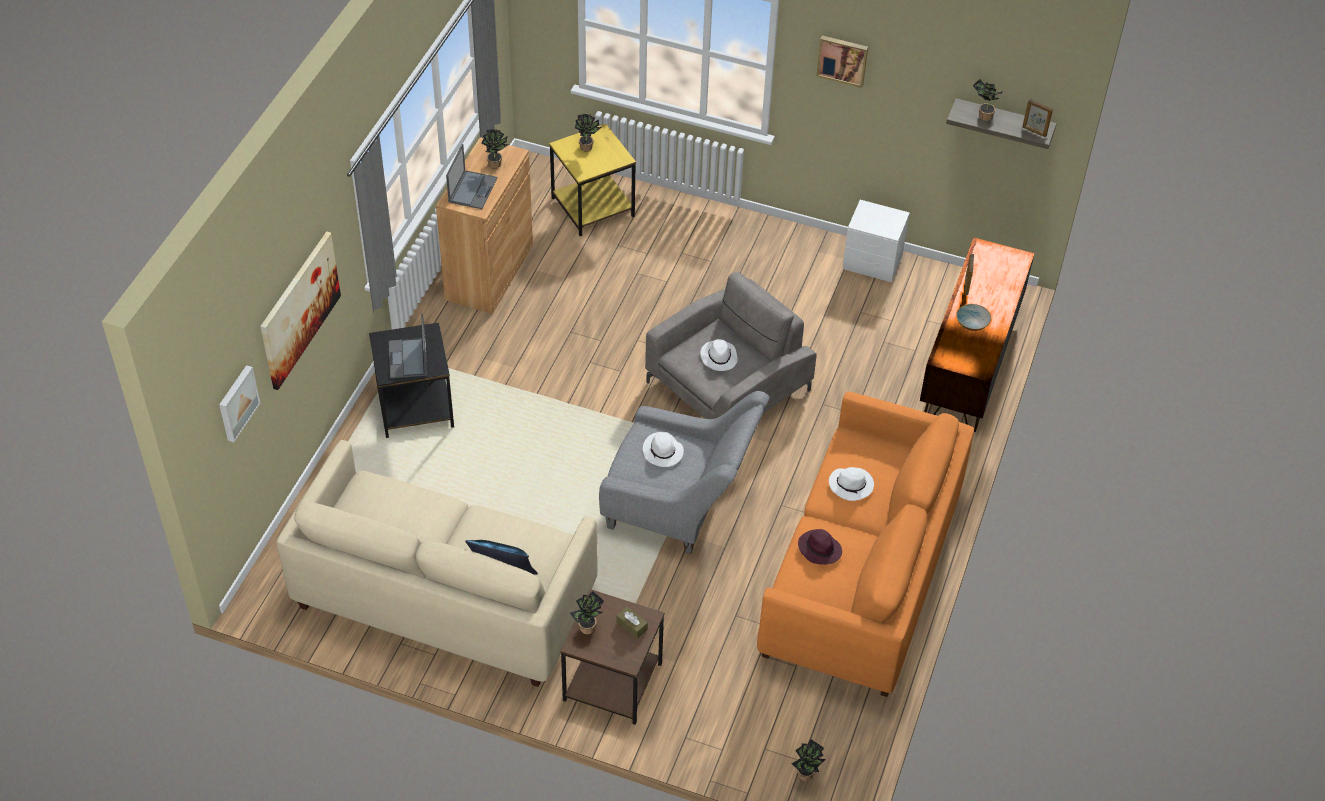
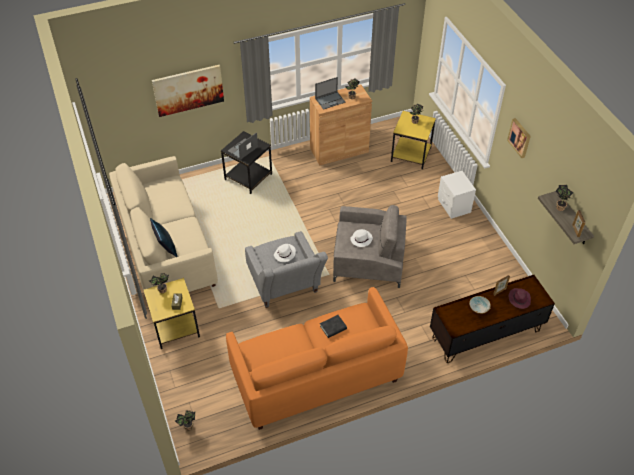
camera: 50 degrees right, 0 degrees up
picture [219,365,260,442] -> none
brown side table [560,589,664,725] -> yellow side table [143,278,200,349]
purple hat [798,529,842,565] -> purple hat moved to [509,288,531,309]
white hat [829,467,874,501] -> black book [320,315,347,338]
white nightstand [843,200,910,282] -> white nightstand moved to [438,171,476,219]

